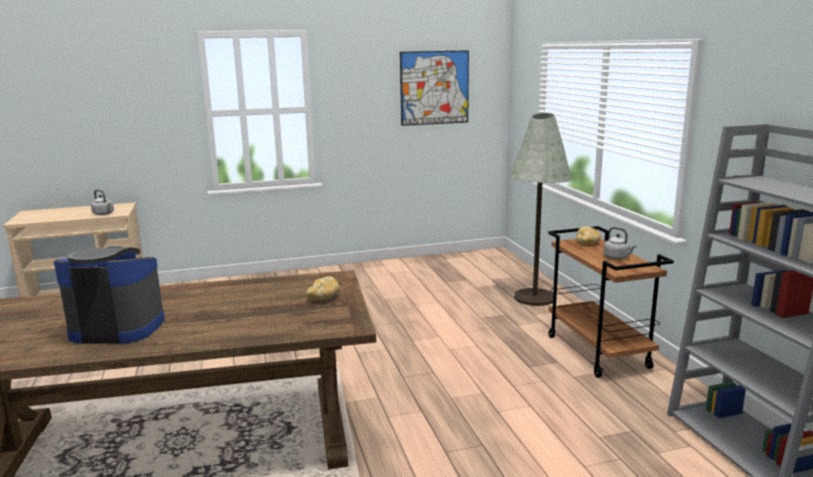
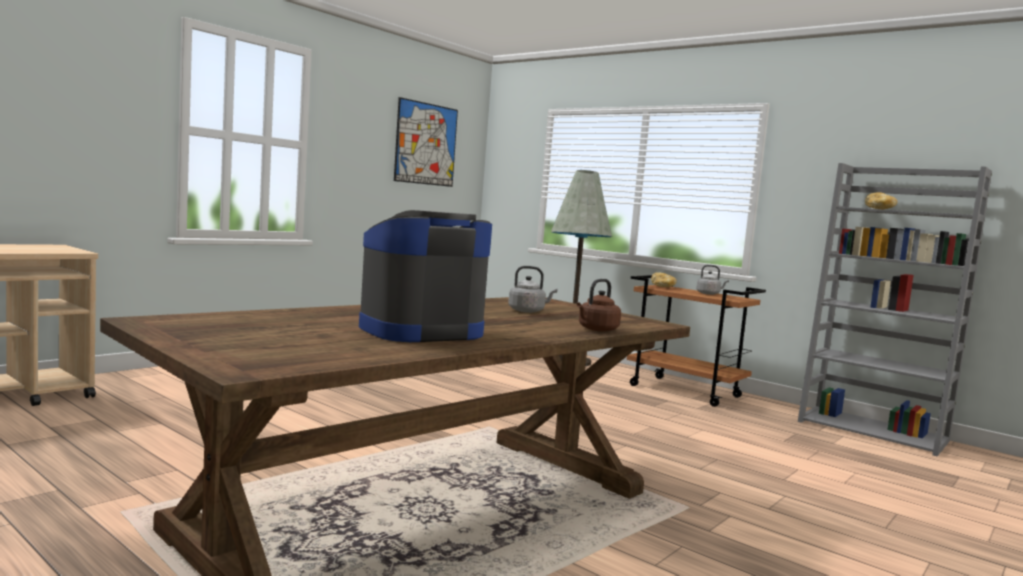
camera: 35 degrees left, 10 degrees down
grey kettle [91,190,114,215] -> grey kettle moved to [508,266,557,313]
bread [307,276,340,300] -> bread moved to [865,192,898,209]
none -> brown kettle [577,279,621,332]

